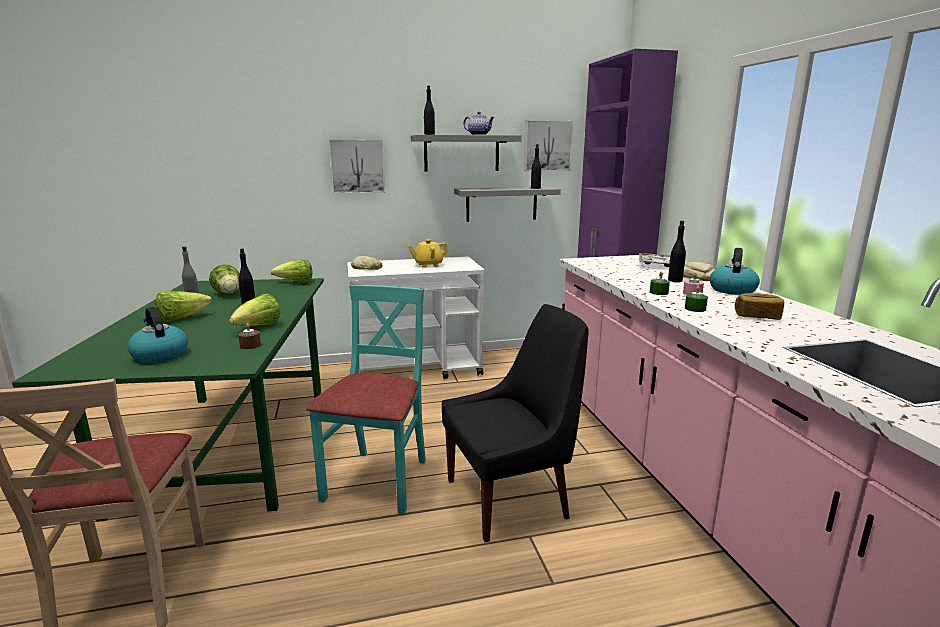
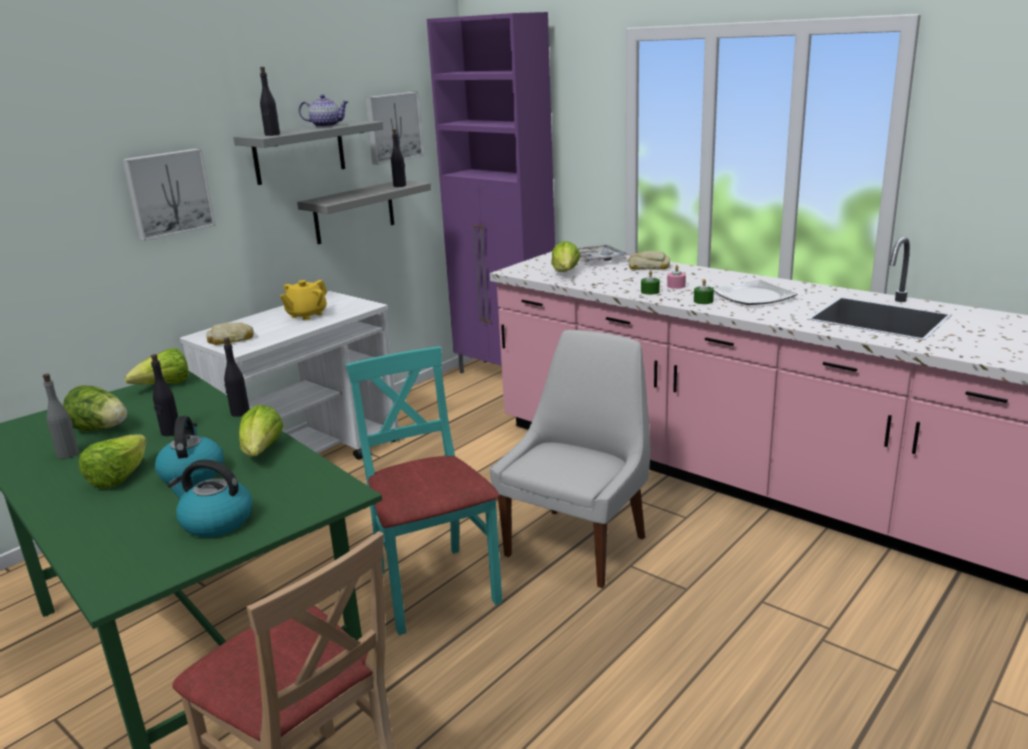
camera: 35 degrees left, 5 degrees up
brown candle [238,323,261,349] -> none
black chair [442,304,589,542] -> white chair [490,330,650,588]
black bottle [668,221,686,282] -> black bottle moved to [224,337,249,417]
kettle [710,248,760,295] -> kettle moved to [155,416,224,486]
bread [735,293,784,320] -> plate [714,280,798,305]
none -> lettuce [551,241,580,272]

